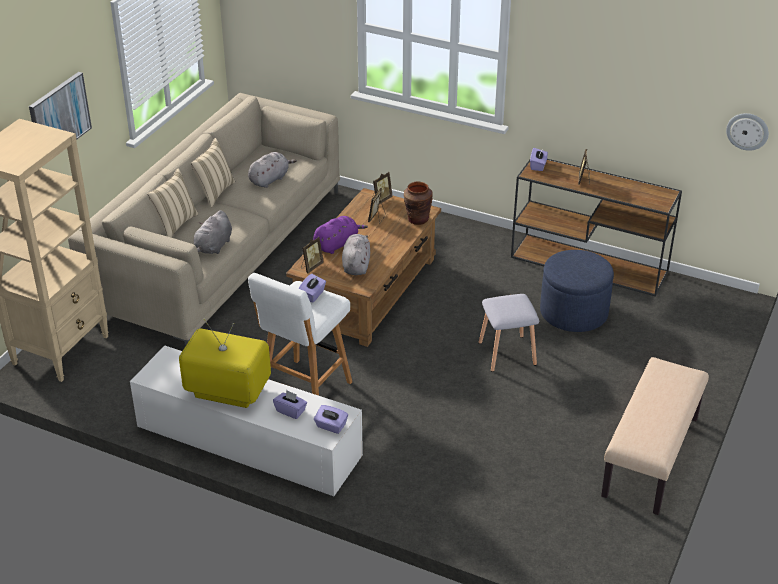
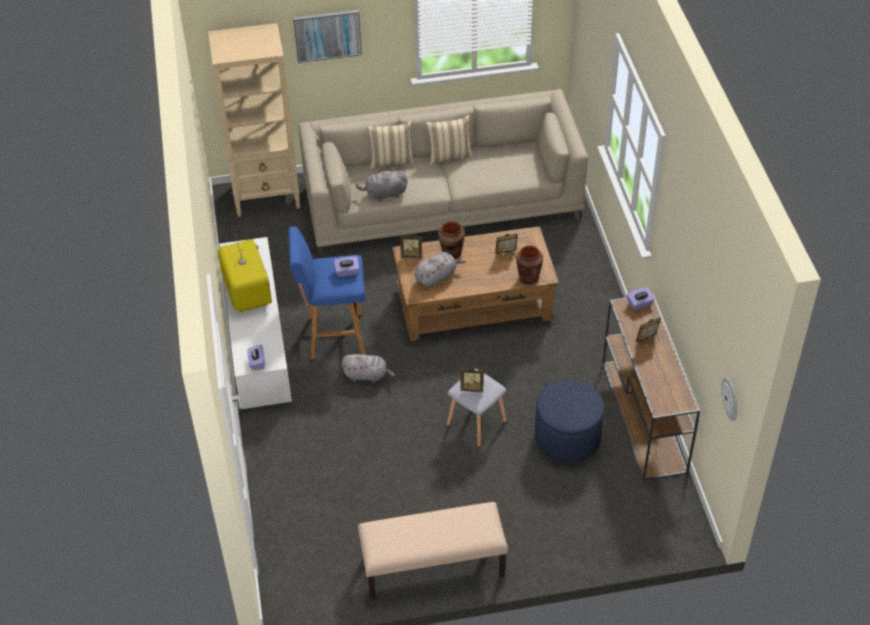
camera: 55 degrees right, 10 degrees up
grey plush toy [248,152,297,188] -> grey plush toy moved to [342,354,395,383]
white stool [248,273,352,396] -> blue stool [288,227,365,359]
purple tissue box [273,390,307,419] -> none
purple plush toy [313,216,368,254] -> brown vase [438,221,465,259]
picture frame [371,172,392,204] -> picture frame moved to [460,368,484,393]

